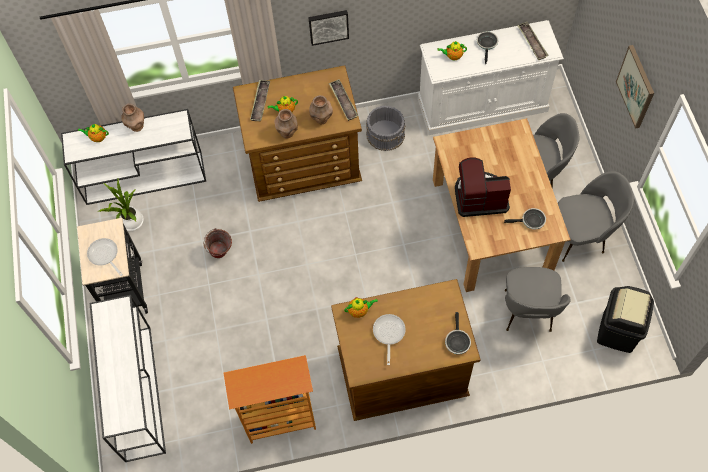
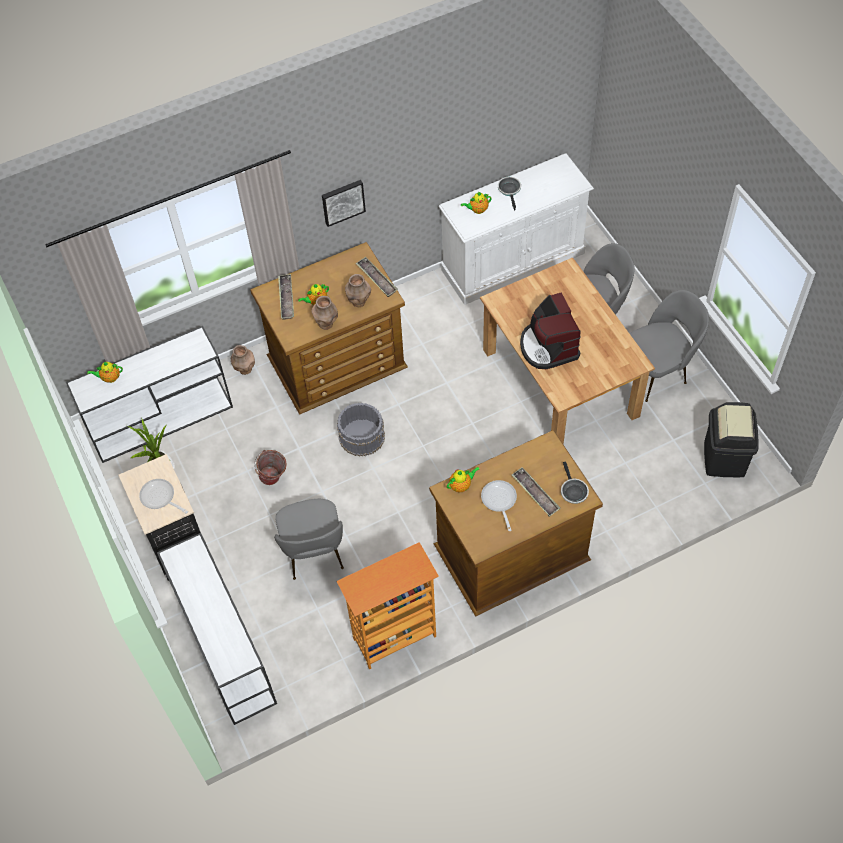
camera: 15 degrees left, 5 degrees down
brown vase [121,103,144,132] -> brown vase moved to [231,345,255,375]
grey bucket [366,106,405,151] -> grey bucket moved to [337,403,385,456]
coffee machine [455,157,511,217] -> coffee machine turned 90 degrees counterclockwise [520,293,581,369]
frying pan [504,208,546,229] -> none
grey chair [505,267,571,332] -> grey chair moved to [274,499,344,580]
tray [517,22,549,60] -> tray moved to [512,467,561,517]
picture [616,45,654,129] -> none

